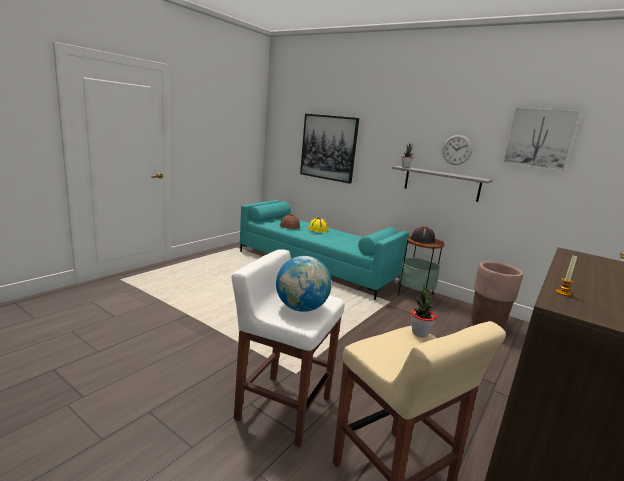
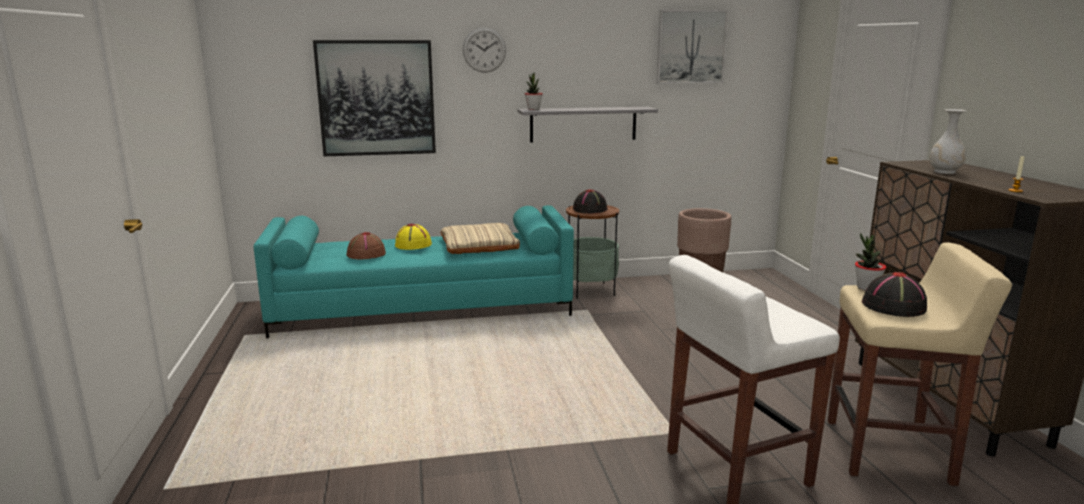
camera: 45 degrees left, 0 degrees up
globe [276,256,332,312] -> none
wall clock [442,135,472,165] -> wall clock moved to [463,27,506,73]
none -> beige pillow [440,223,520,254]
none -> black hat [862,272,927,317]
none -> white vase [929,109,966,174]

